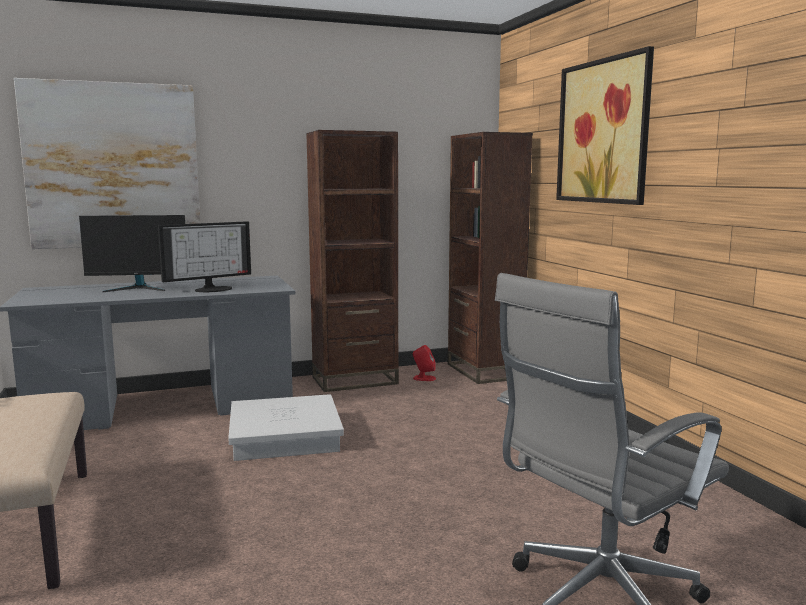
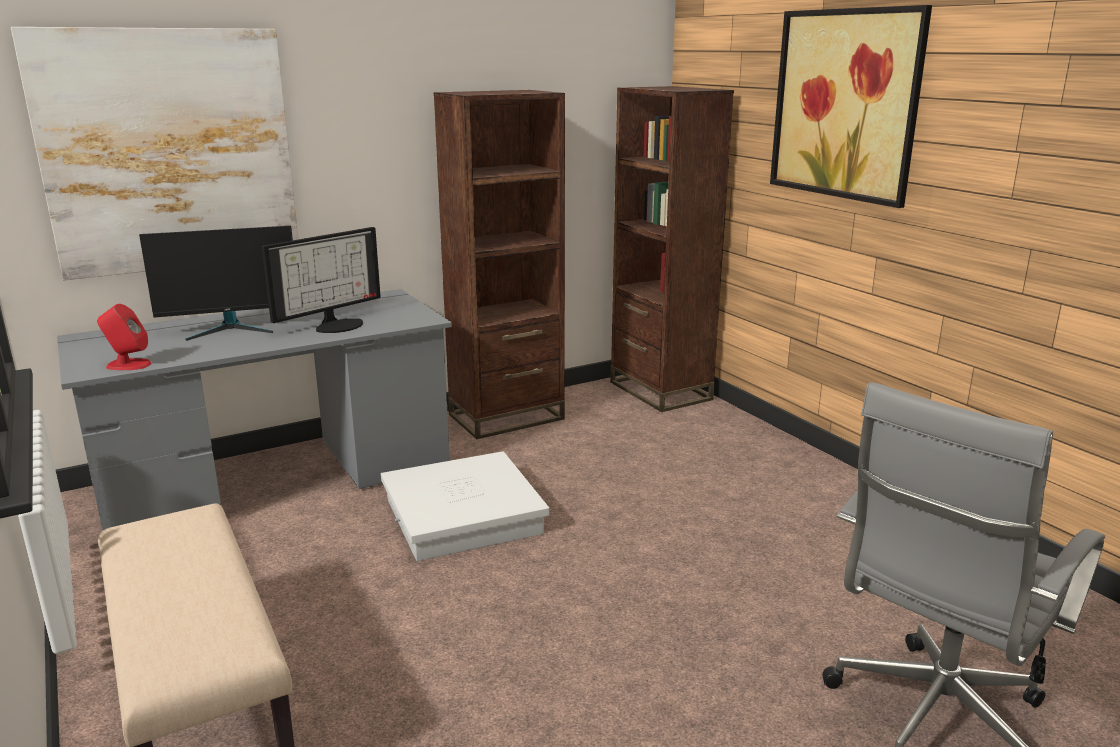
camera: 10 degrees left, 10 degrees up
red speaker [413,345,436,381] -> red speaker moved to [97,304,152,370]

